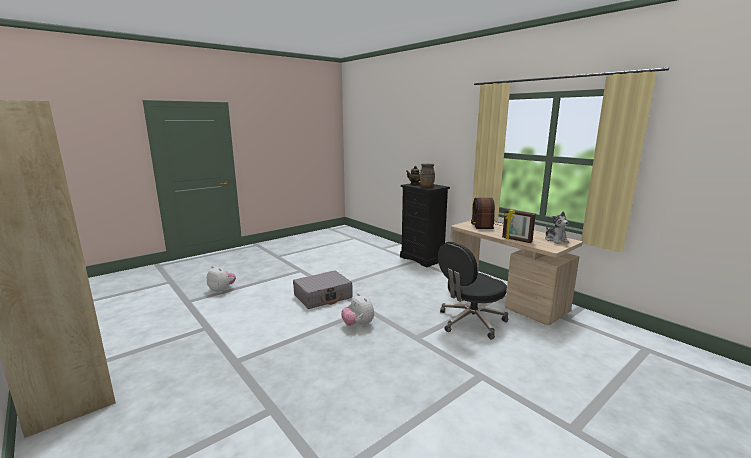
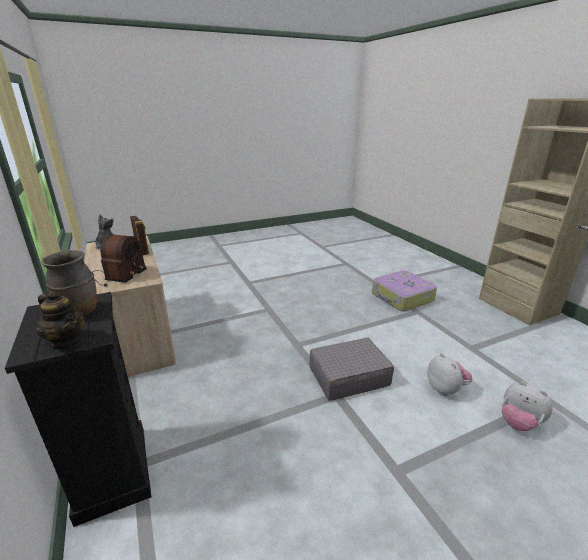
camera: 165 degrees left, 10 degrees up
plush toy [341,293,374,327] -> plush toy moved to [427,353,472,396]
black office chair [438,242,508,340] -> none
none -> suitcase [372,270,437,312]

